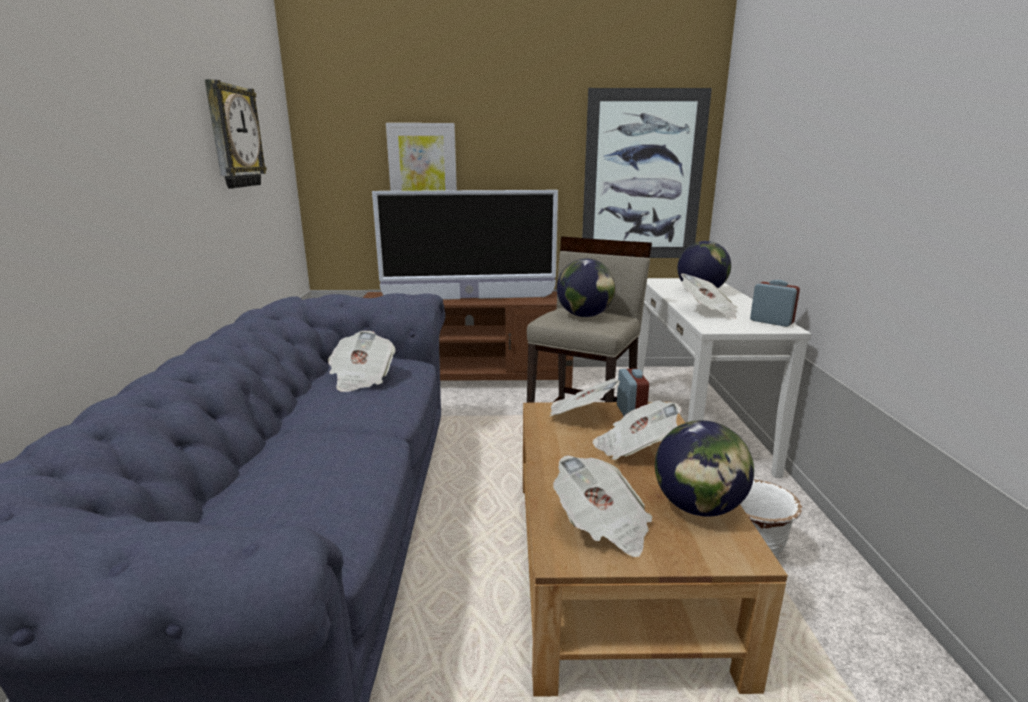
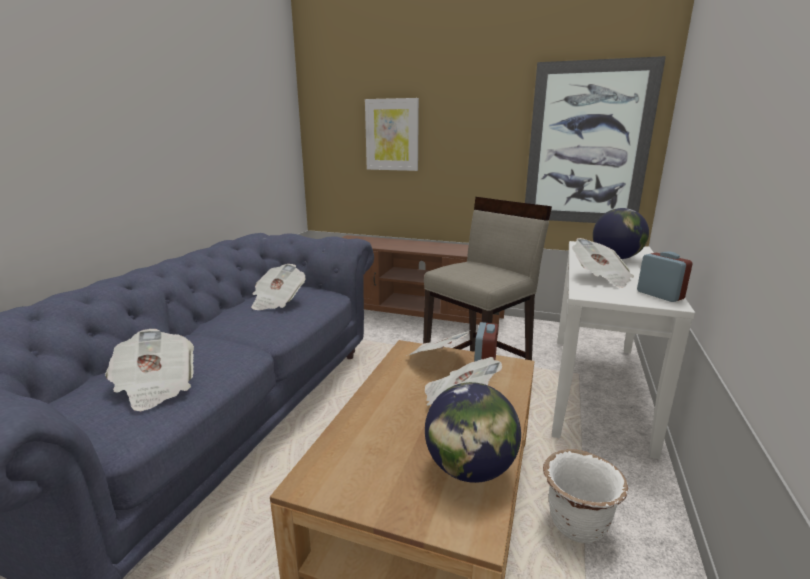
camera: 20 degrees right, 0 degrees up
wall clock [205,79,267,188] -> none
television [372,190,558,300] -> none
newspaper [553,455,652,557] -> newspaper moved to [105,329,194,411]
globe [557,259,615,317] -> none

